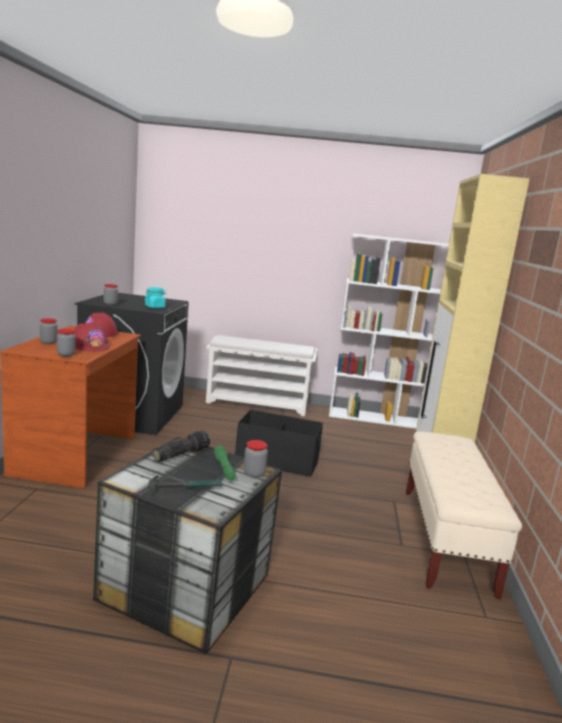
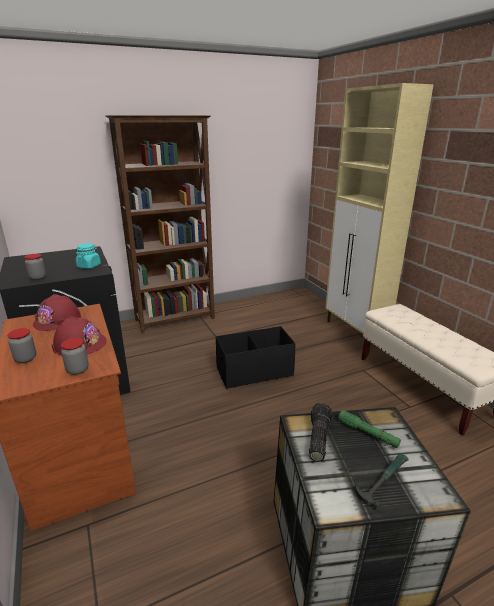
camera: 30 degrees left, 10 degrees up
white shoe rack [206,335,318,416] -> brown bookcase [105,115,215,333]
jar [244,440,268,478] -> none
white bookcase [329,234,449,429] -> none

